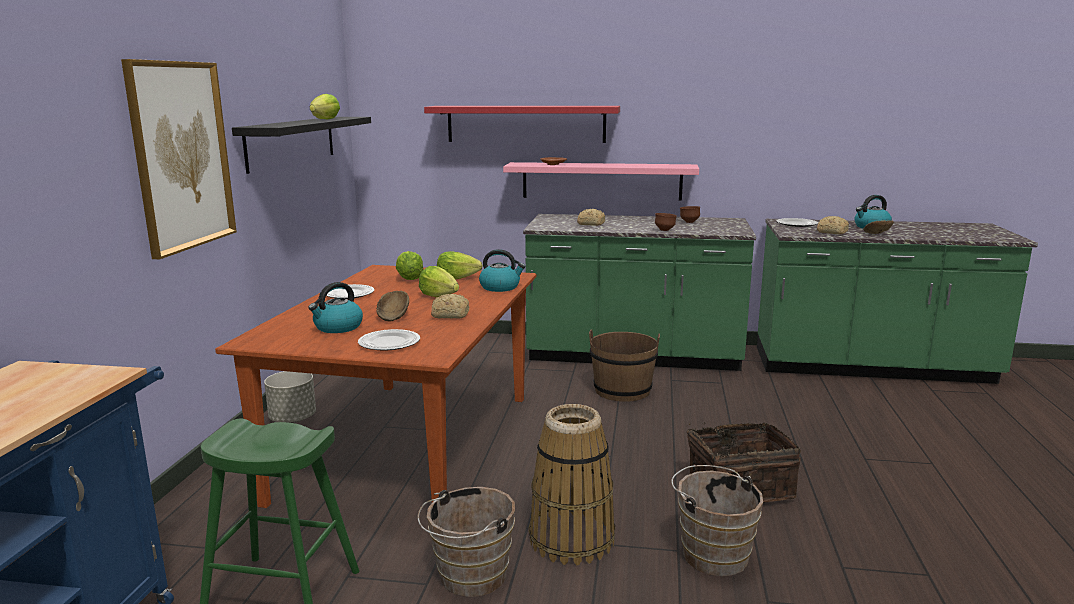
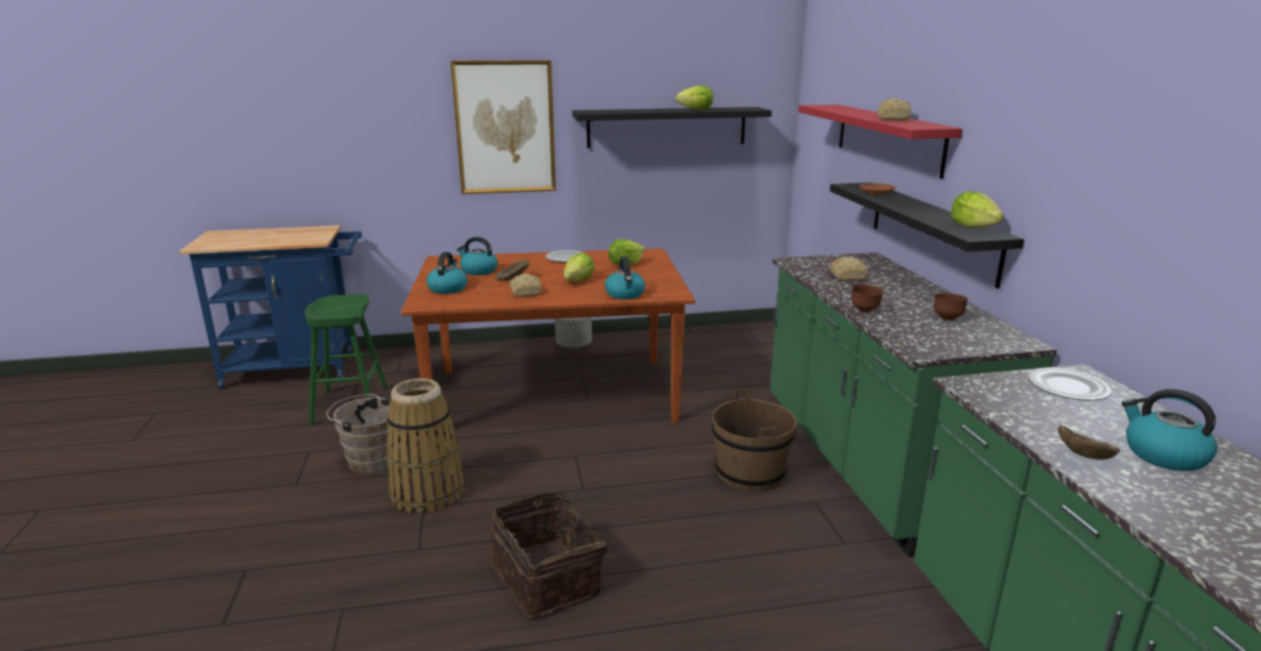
camera: 70 degrees right, 5 degrees up
plate [358,329,420,351] -> kettle [427,252,467,294]
lettuce [437,251,482,279] -> lettuce moved to [950,191,1004,228]
pink shelf [503,162,699,201] -> black shelf [830,182,1024,289]
brown bucket [671,465,763,576] -> none
bread [817,216,849,234] -> bread moved to [877,98,912,121]

